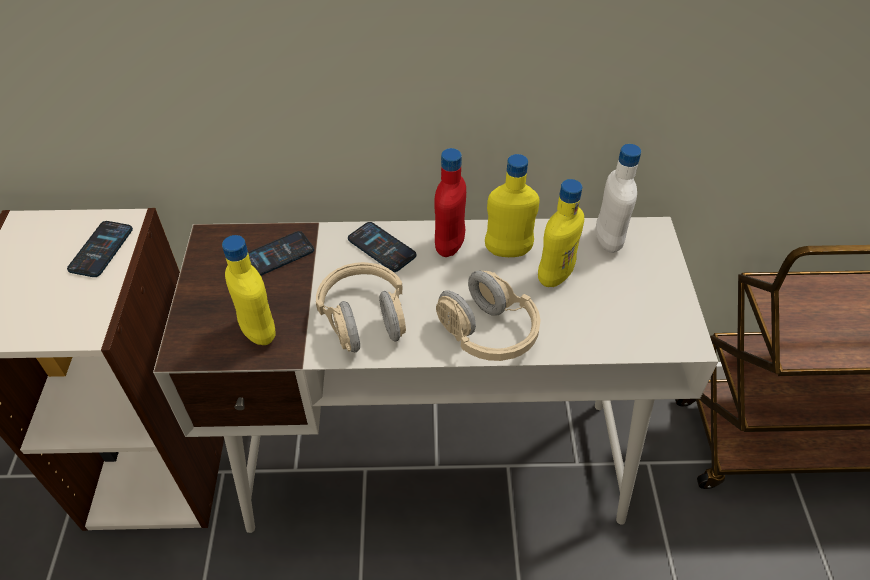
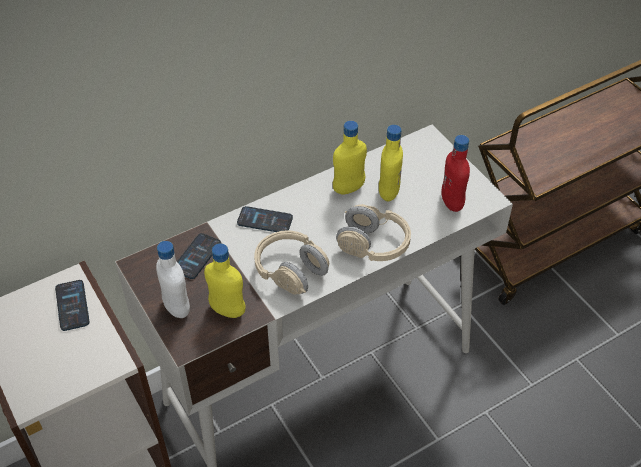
camera: 30 degrees left, 0 degrees up
red bottle [435,148,466,257] -> red bottle moved to [441,135,470,212]
white bottle [596,144,641,253] -> white bottle moved to [156,241,190,318]

